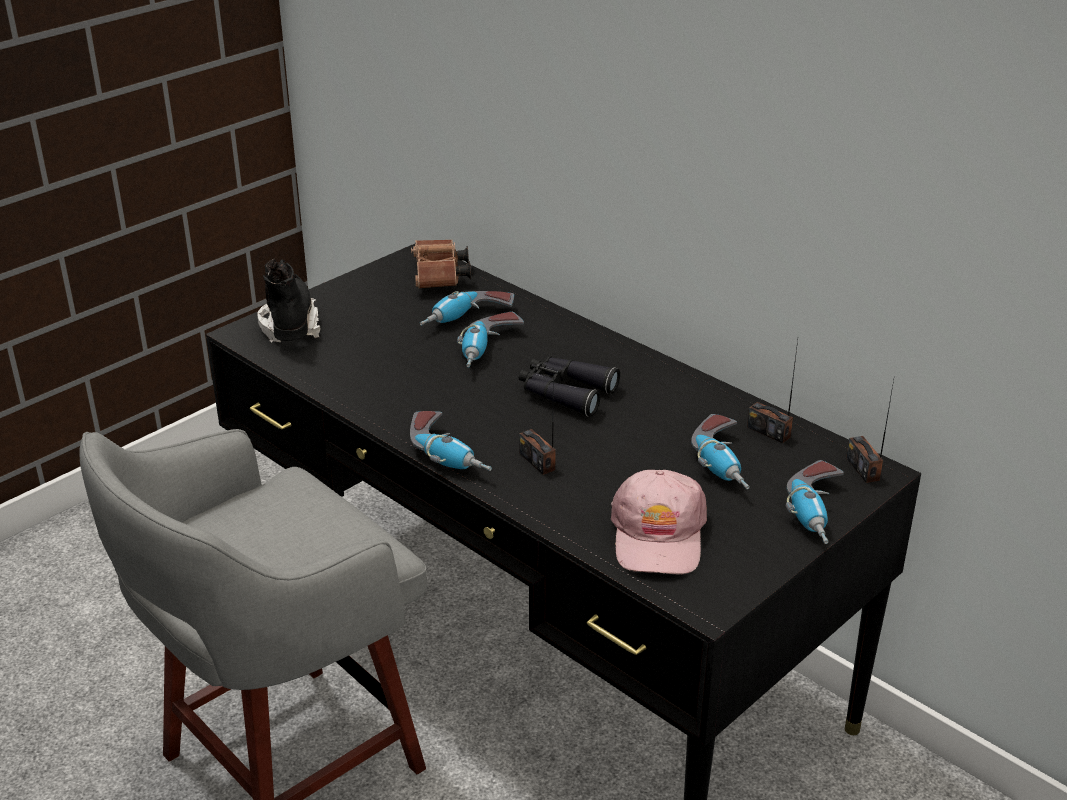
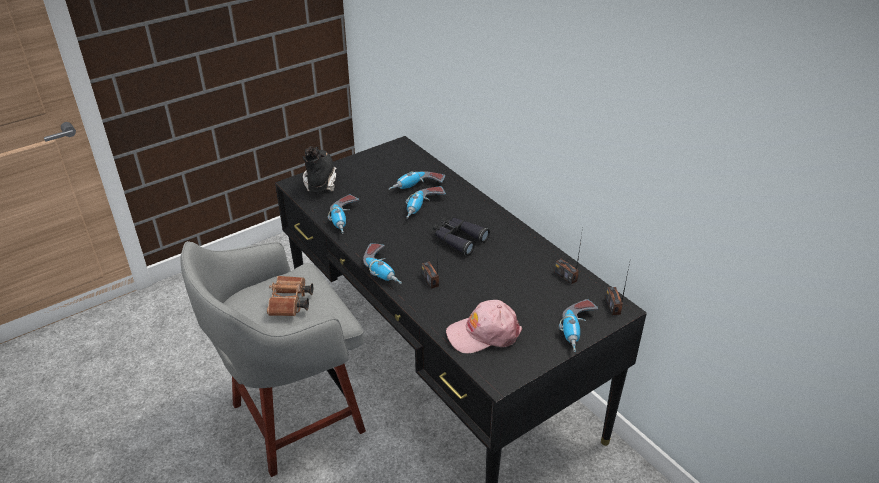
camera: 10 degrees right, 5 degrees up
brown binoculars [411,239,471,289] -> brown binoculars moved to [267,276,313,316]
pink cap [611,470,707,575] -> pink cap turned 60 degrees clockwise [446,300,522,354]
power drill [691,414,750,489] -> power drill moved to [328,194,359,234]

